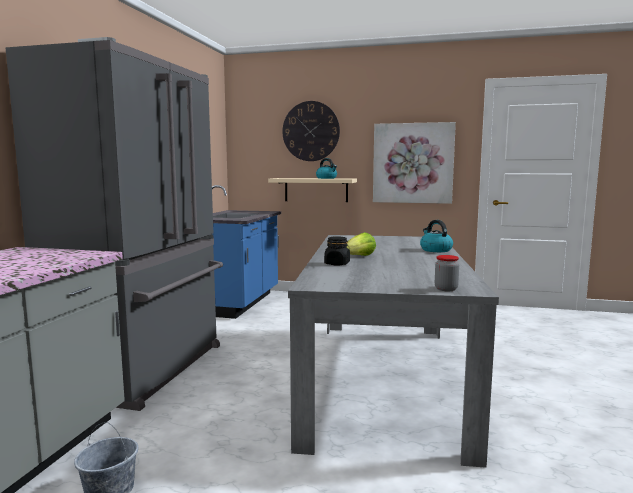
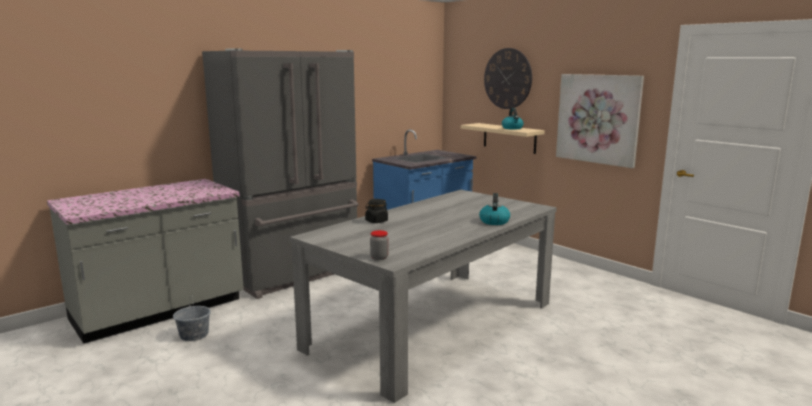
camera: 35 degrees right, 5 degrees up
lettuce [347,232,376,256] -> none

